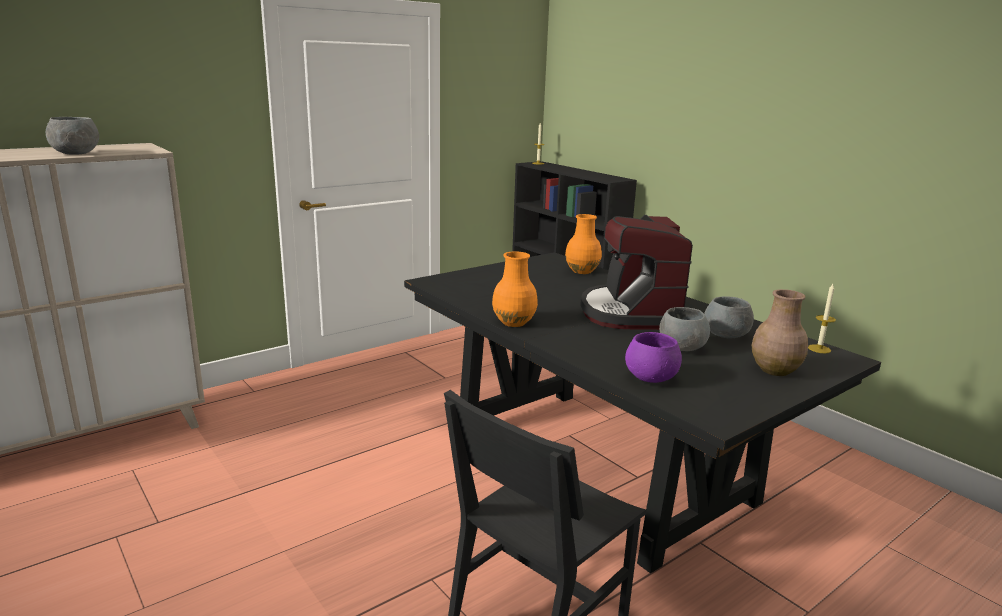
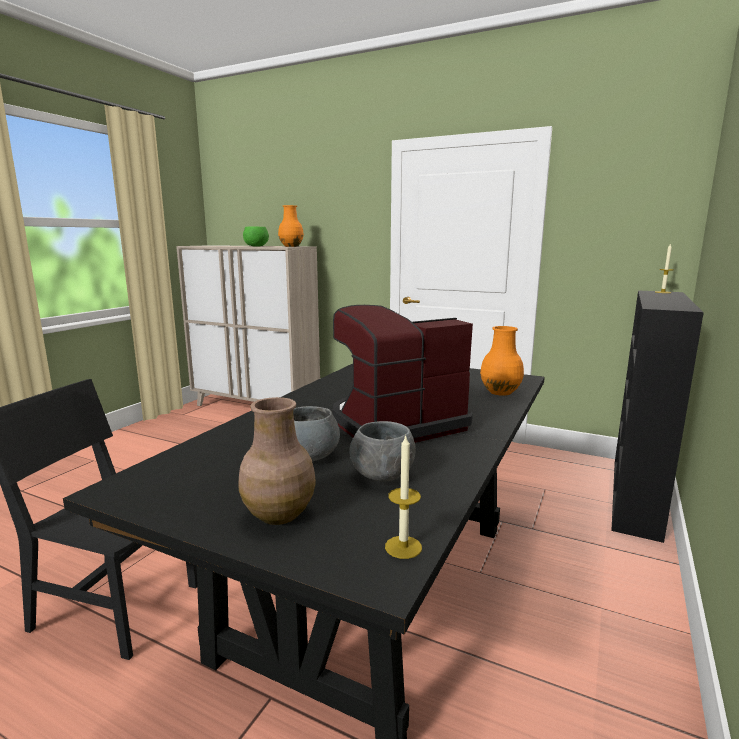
camera: 65 degrees right, 5 degrees down
grey bowl [46,117,99,155] -> green bowl [243,226,269,247]
orange vase [492,251,538,327] -> orange vase moved to [278,205,304,247]
purple bowl [625,332,682,383] -> none

